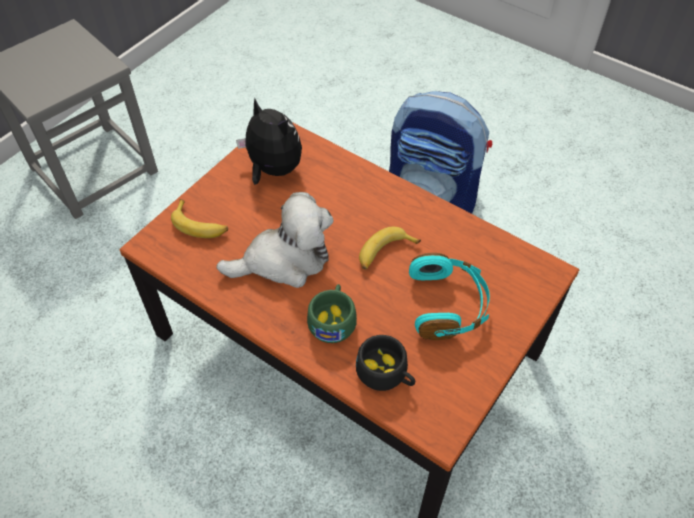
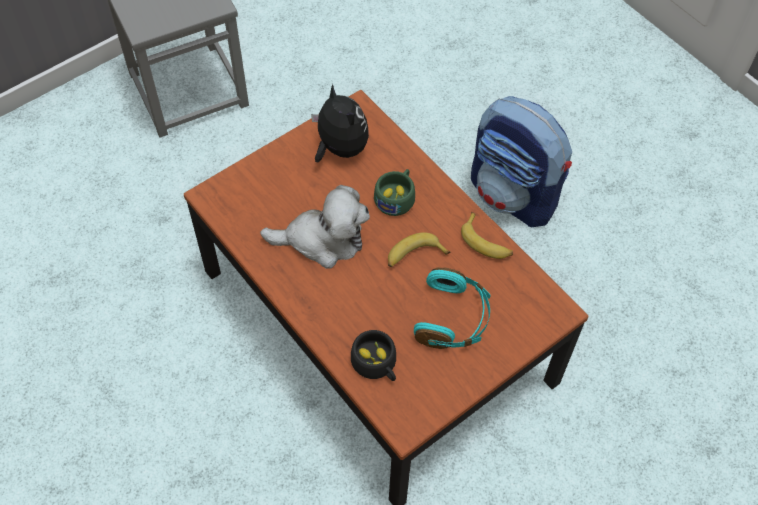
camera: 15 degrees right, 5 degrees up
banana [171,199,228,238] -> banana moved to [461,212,513,259]
green cup [307,284,357,343] -> green cup moved to [374,169,415,216]

